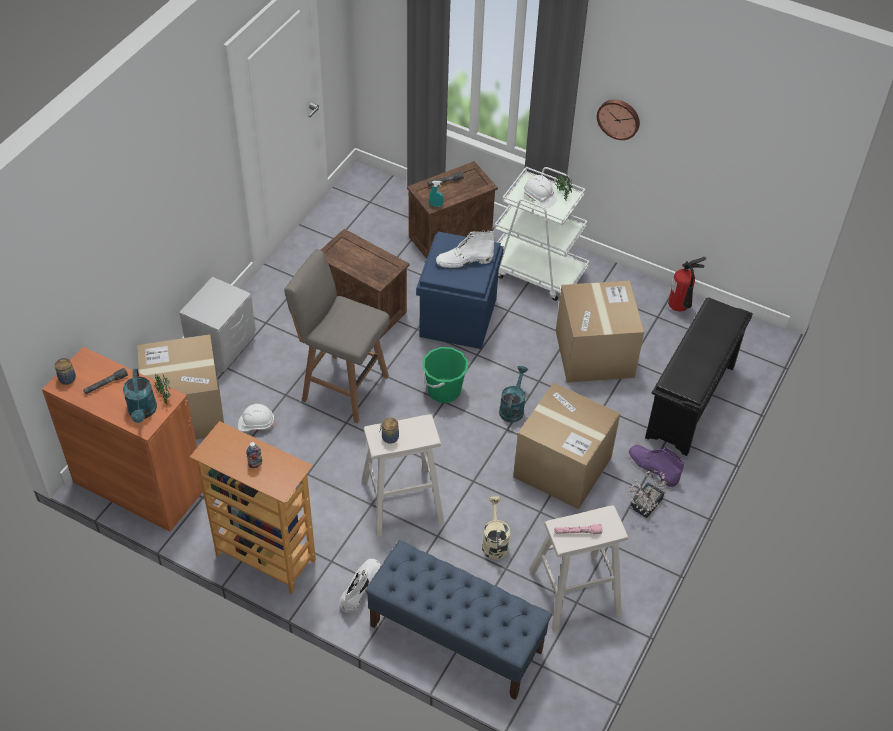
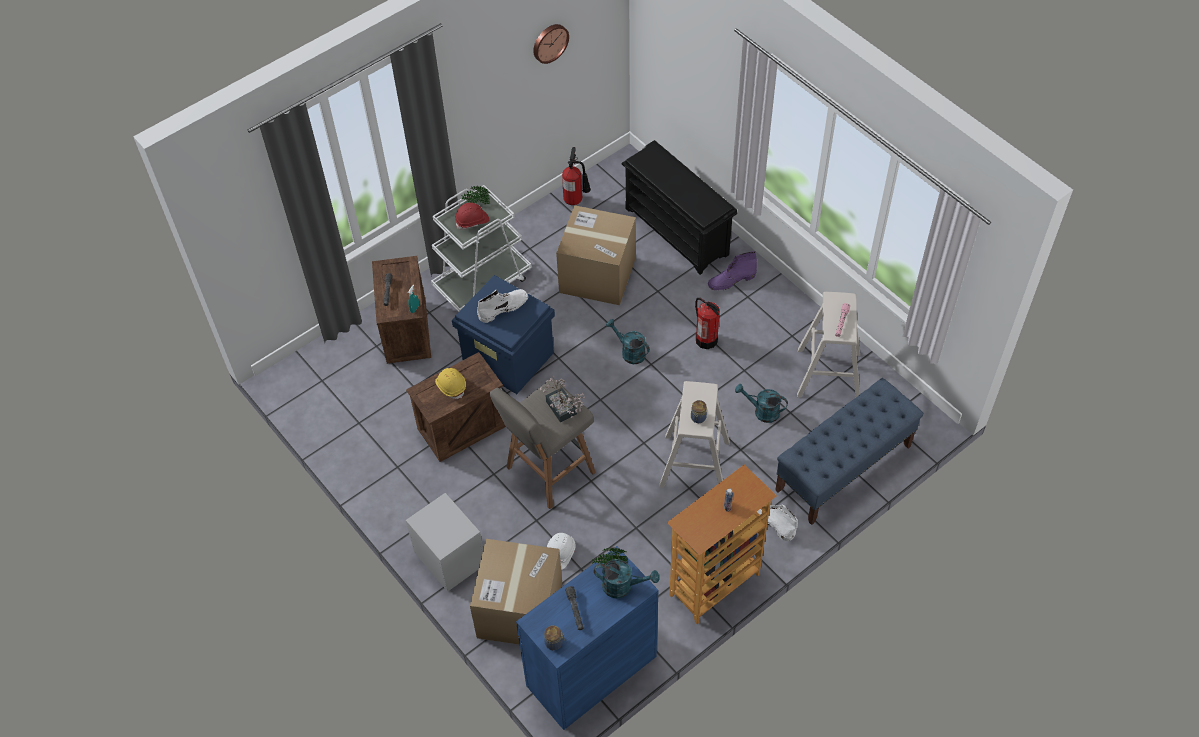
camera: 65 degrees left, 5 degrees up
orange cabinet [42,347,203,532] -> blue cabinet [516,546,658,730]
green bucket [422,347,468,403] -> none
white boot [436,231,494,269] -> white boot turned 135 degrees counterclockwise [477,289,528,323]
beige watering can [482,496,510,560] -> turquoise watering can [735,384,788,423]
cardboard box [513,383,620,509] -> fire extinguisher [695,298,720,349]
white hard hat [523,175,557,208] -> red hard hat [455,203,489,230]
wall clock [597,100,640,140] -> wall clock moved to [533,24,569,64]
potted plant [626,470,667,518] -> potted plant moved to [539,376,585,422]
none -> yellow hard hat [435,368,466,399]

